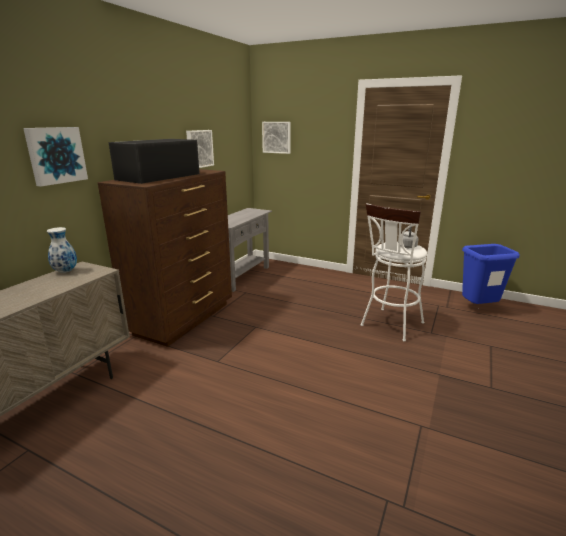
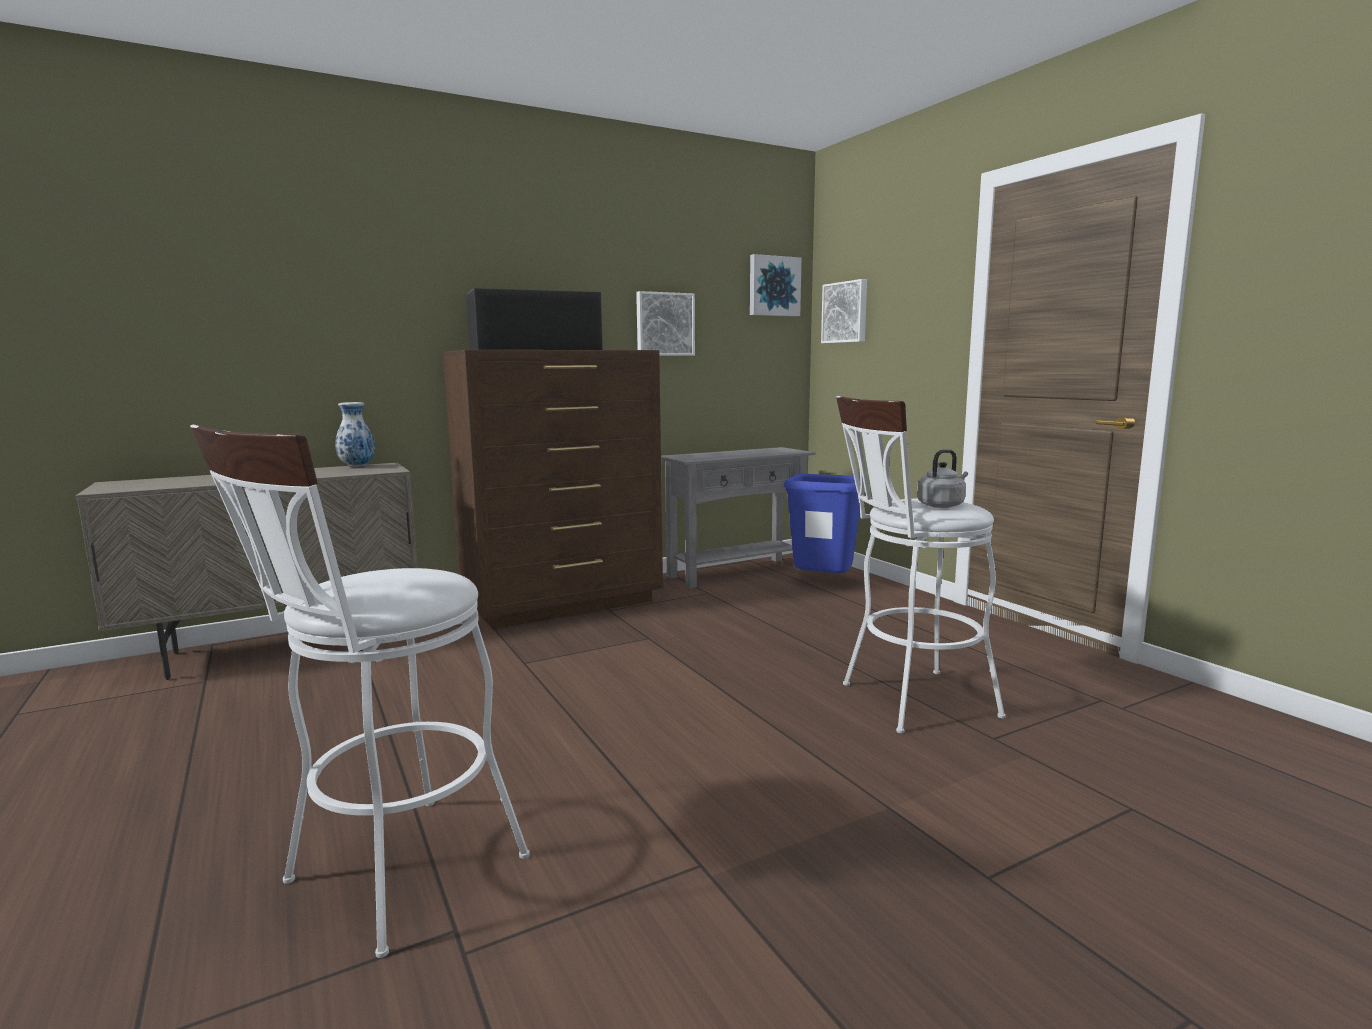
camera: 35 degrees right, 10 degrees down
picture [23,127,88,186] -> picture moved to [750,254,801,317]
blue trash can [462,244,520,304] -> blue trash can moved to [784,474,860,573]
none -> white stool [190,424,530,958]

